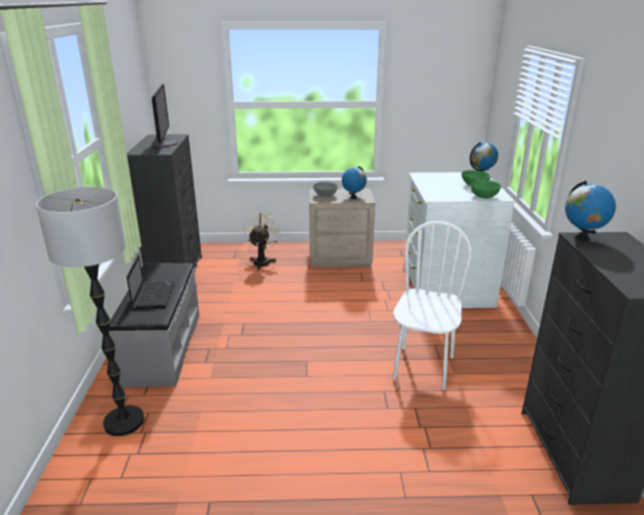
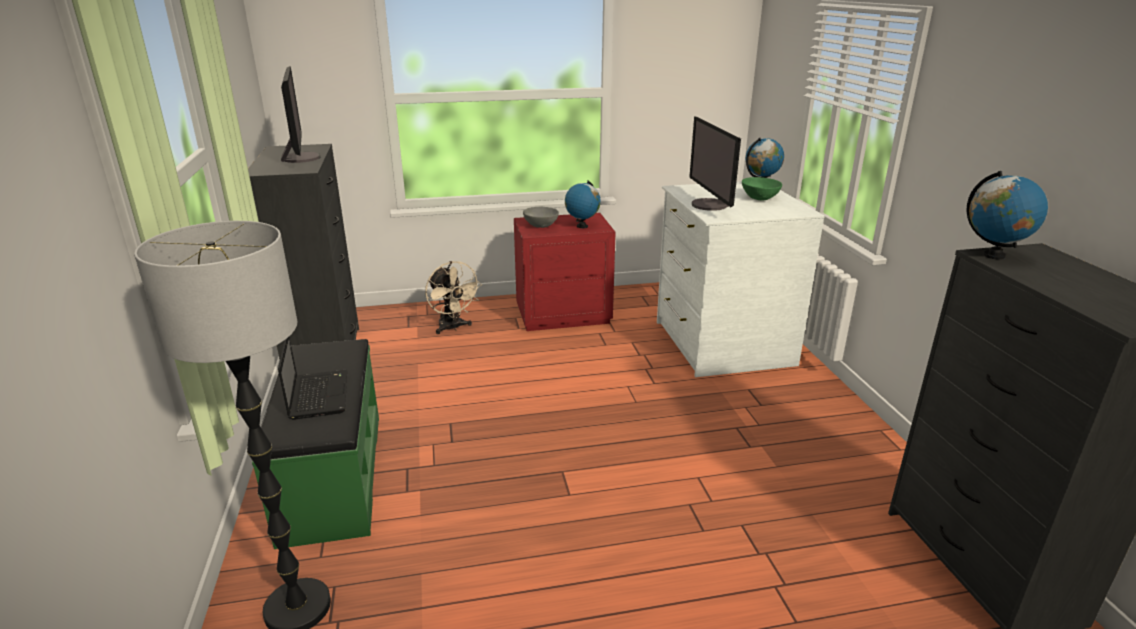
camera: 10 degrees left, 0 degrees up
grey bench [109,263,200,387] -> green bench [252,339,379,549]
beige fan [244,211,282,270] -> beige fan turned 150 degrees clockwise [425,261,482,334]
beige nightstand [309,188,375,268] -> red nightstand [514,213,616,331]
white chair [393,221,472,390] -> none
green bowl [470,180,501,199] -> none
none -> monitor [689,116,741,211]

